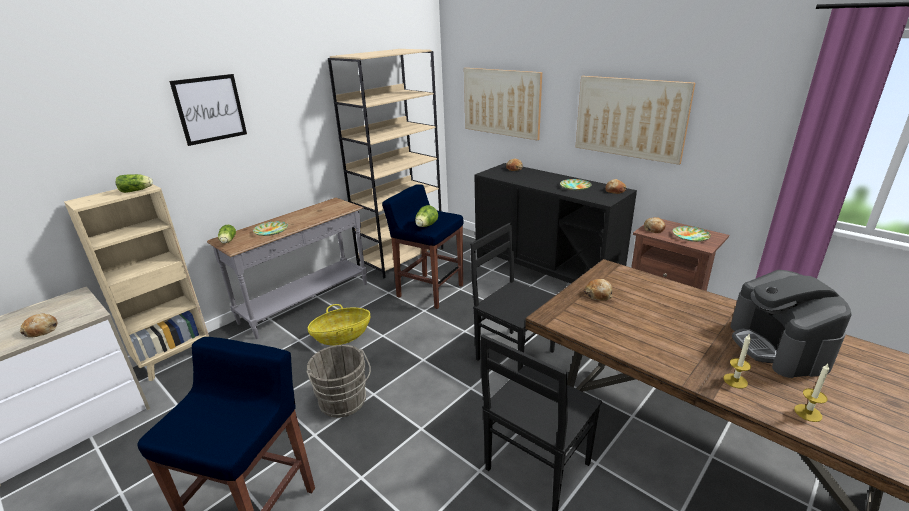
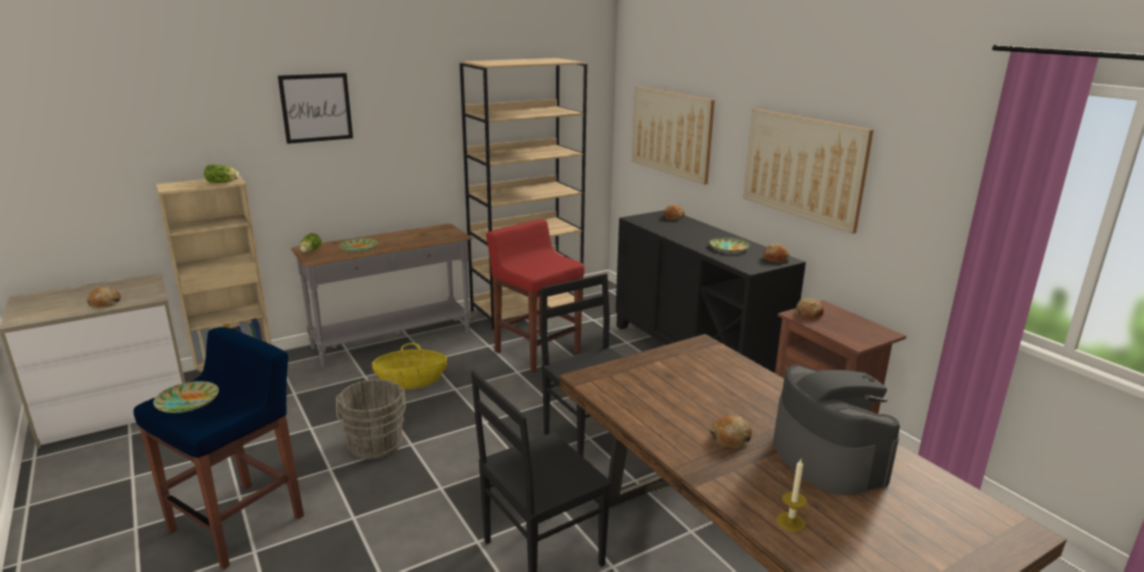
camera: 15 degrees right, 5 degrees down
blue stool [382,184,464,309] -> red stool [486,220,584,373]
lettuce [415,205,438,227] -> none
bread [584,279,613,300] -> bread moved to [710,415,752,448]
plate [673,226,711,242] -> plate moved to [153,381,219,413]
candle [724,333,751,388] -> none
coffee machine [730,270,851,378] -> coffee machine turned 150 degrees clockwise [773,365,900,496]

